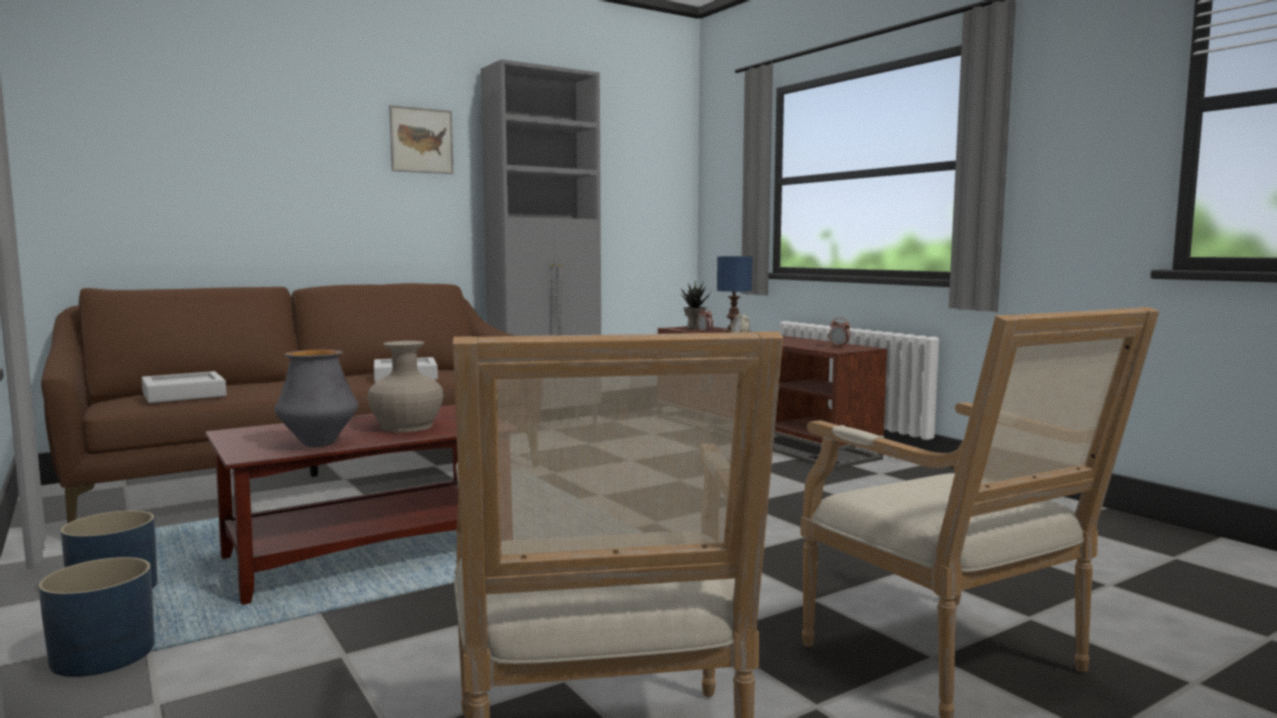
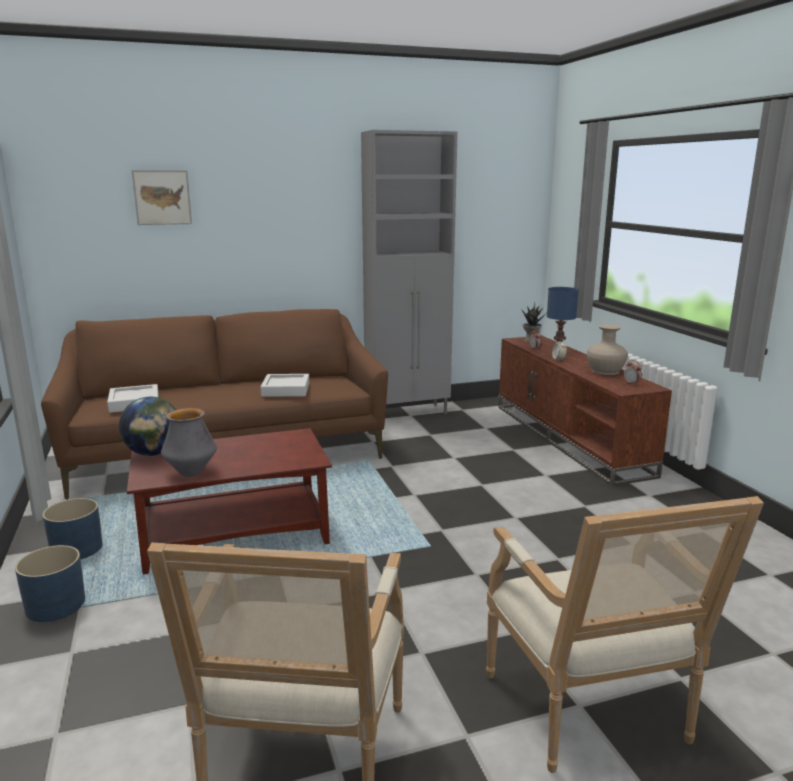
camera: 15 degrees right, 10 degrees up
beige vase [368,341,443,432] -> beige vase moved to [587,324,628,375]
picture [389,105,454,174] -> picture moved to [132,170,192,225]
none -> globe [119,397,176,456]

